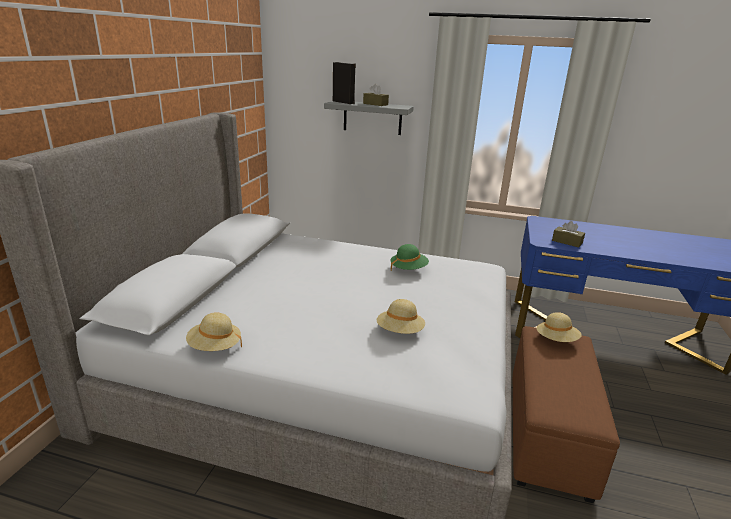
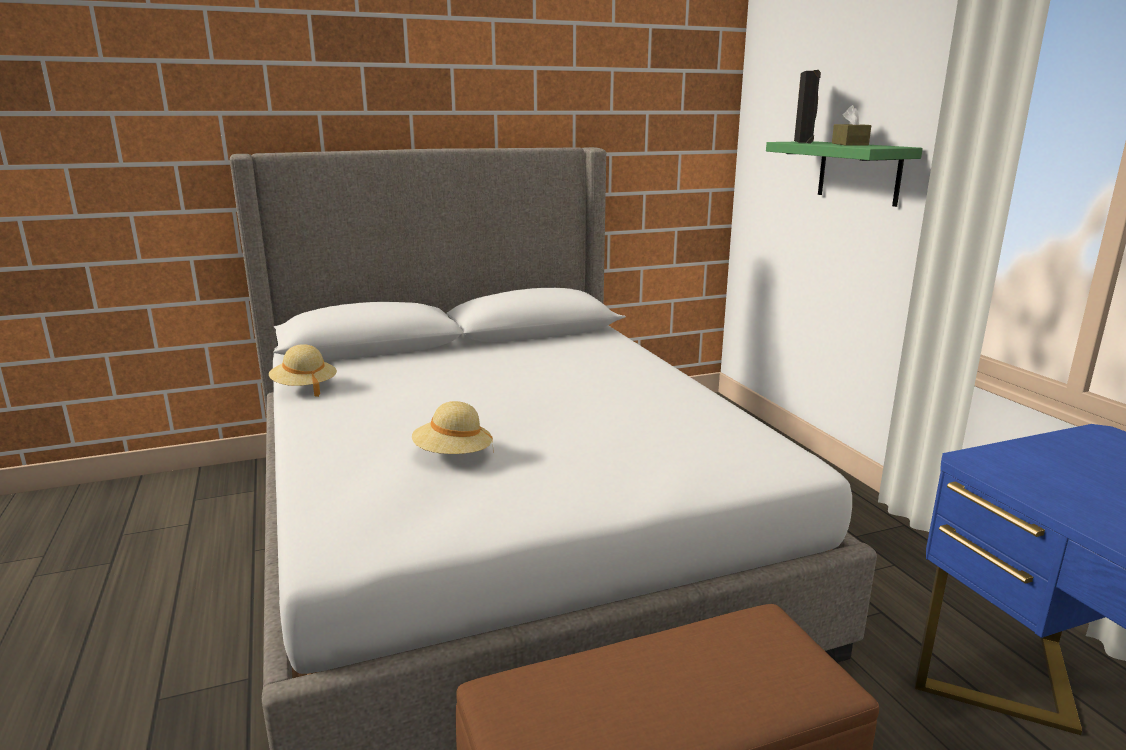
camera: 55 degrees right, 5 degrees down
grey shelf [324,101,414,135] -> green shelf [766,141,923,207]
green hat [390,244,429,271] -> none
beige hat [536,312,582,342] -> none
brown tissue box [552,221,585,247] -> none

